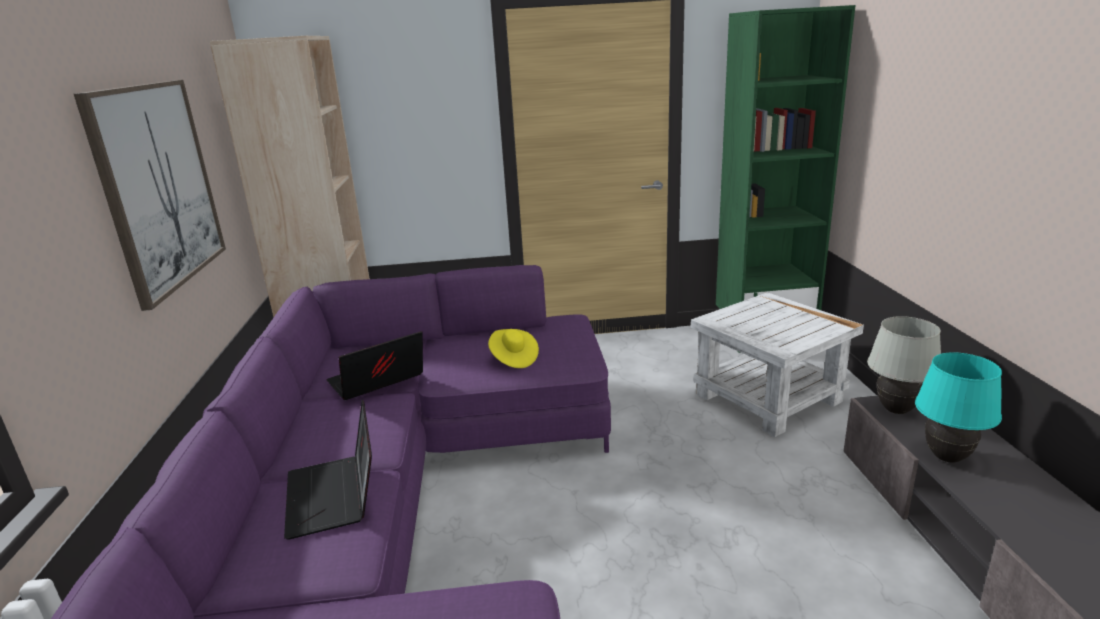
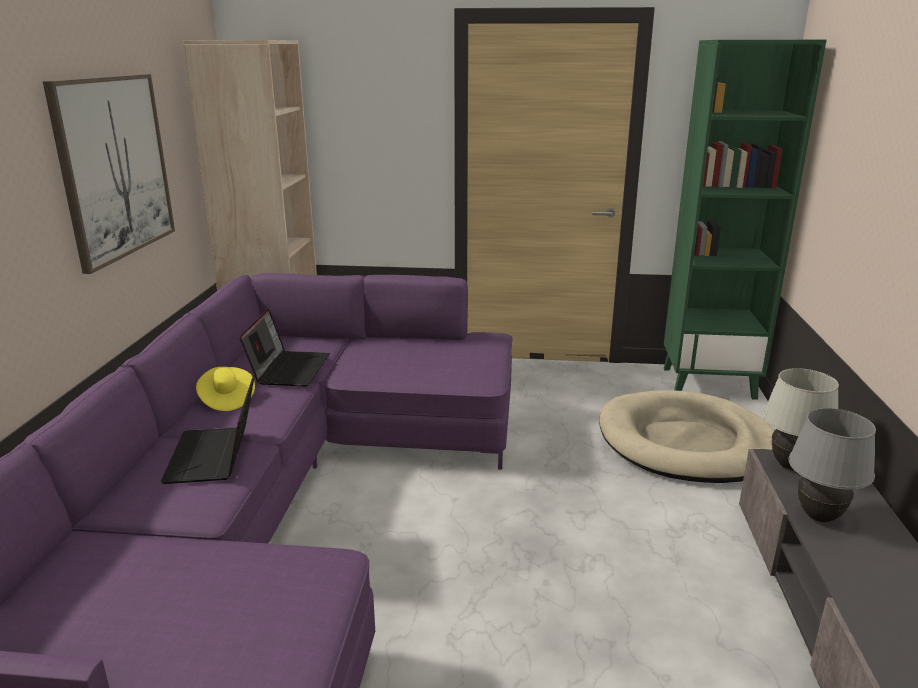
camera: 10 degrees right, 0 degrees up
laptop [326,331,423,400] -> laptop turned 120 degrees clockwise [239,308,330,387]
yellow hat [488,329,539,368] -> yellow hat moved to [196,367,255,411]
white side table [691,292,864,437] -> beige dog bed [599,390,775,483]
turquoise table lamp [915,352,1002,463] -> grey table lamp [788,408,876,522]

